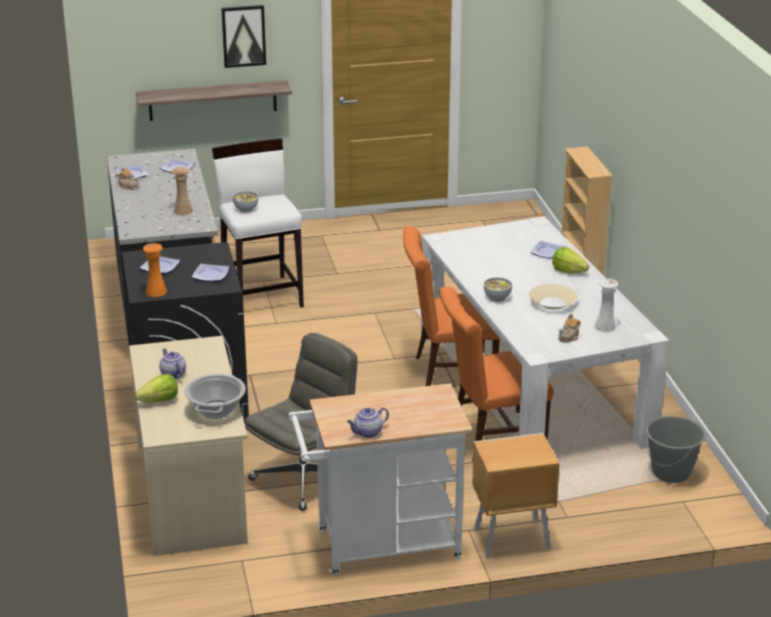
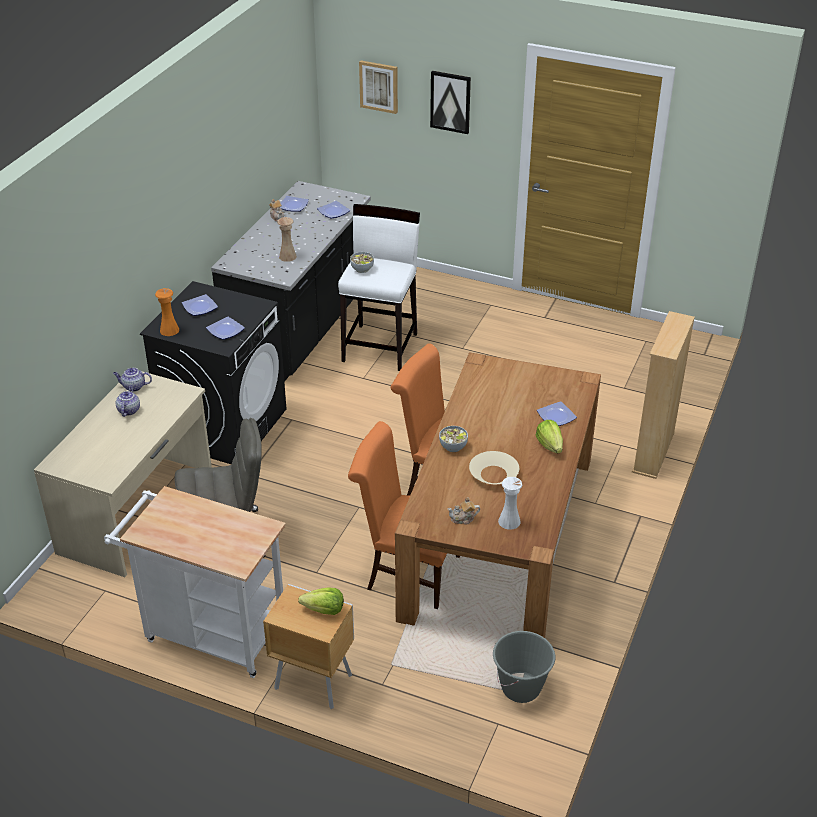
camera: 35 degrees right, 10 degrees up
lettuce [135,374,178,402] -> lettuce moved to [298,587,344,615]
shelf [136,80,292,121] -> none
cooking pot [185,374,246,419] -> none
teapot [347,407,389,438] -> teapot moved to [113,368,152,392]
white dining table [421,216,669,449] -> brown dining table [395,352,601,638]
none -> picture [359,60,398,114]

